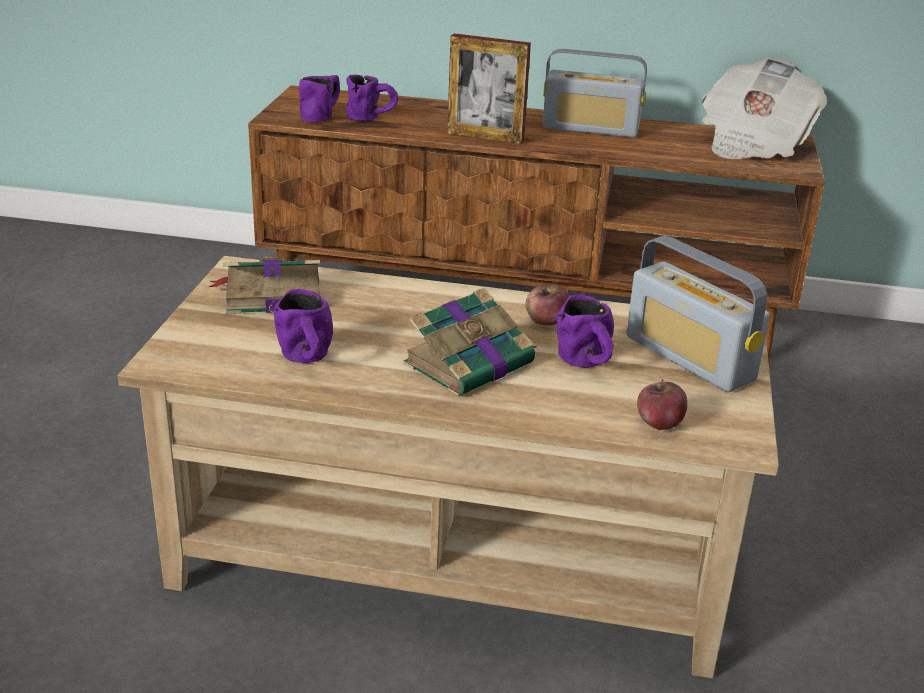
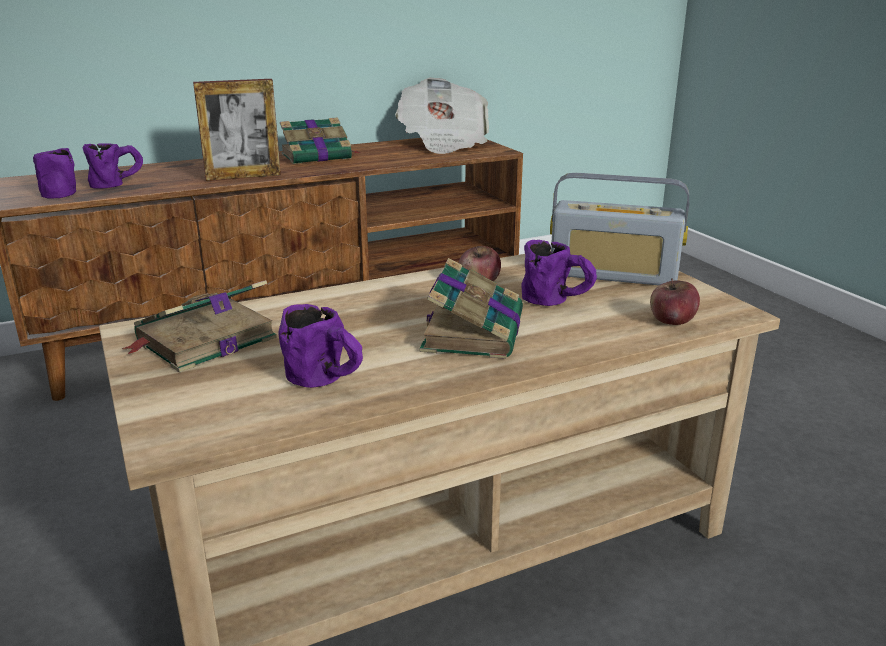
camera: 35 degrees left, 5 degrees down
radio [543,49,647,138] -> book [280,117,361,164]

